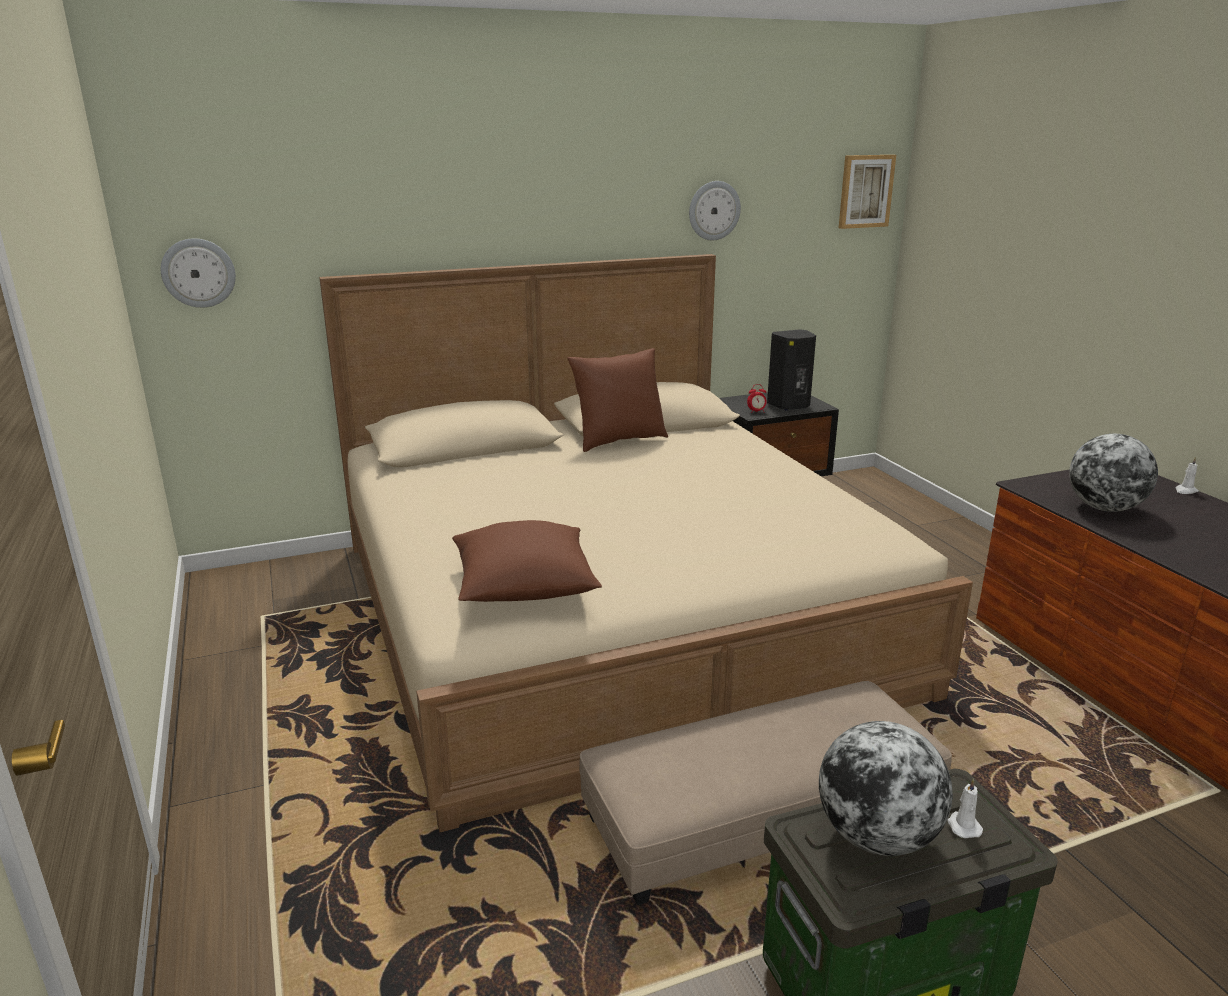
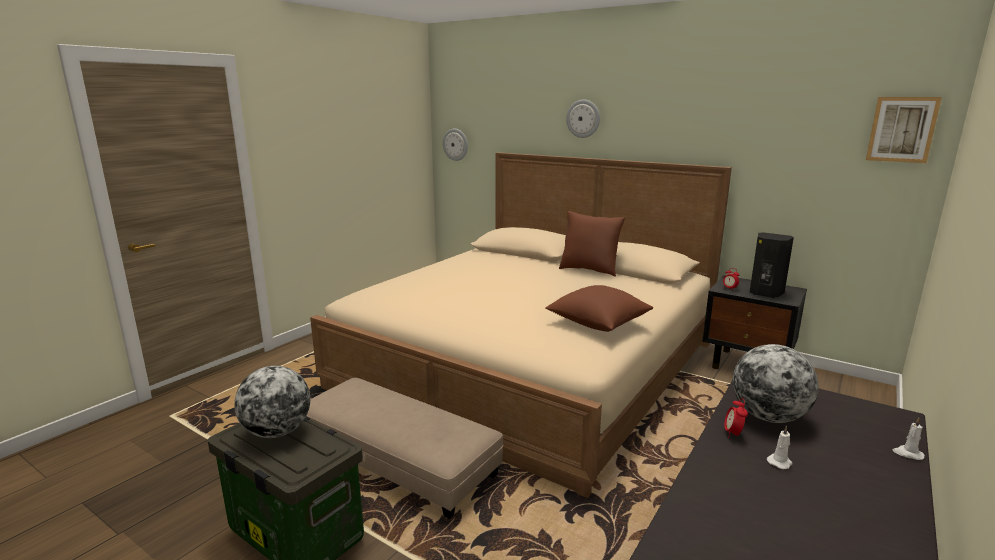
camera: 55 degrees right, 5 degrees down
brown pillow [452,520,602,602] -> brown pillow moved to [545,285,653,332]
wall clock [689,181,741,240] -> wall clock moved to [566,99,600,138]
white candle [947,778,983,838] -> white candle moved to [767,425,793,469]
none -> alarm clock [724,398,748,438]

